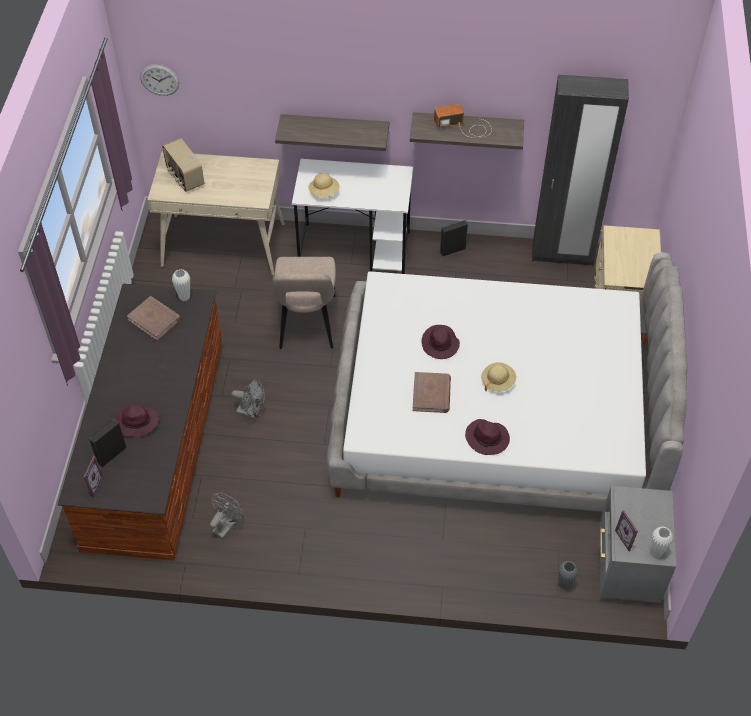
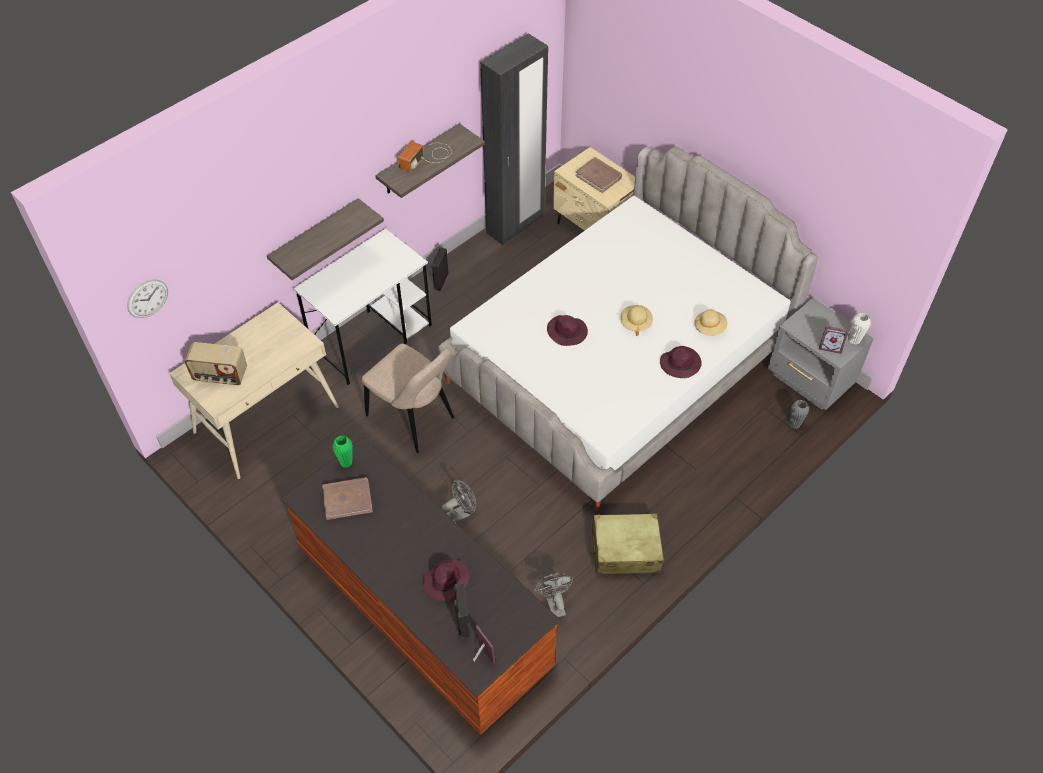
camera: 50 degrees left, 0 degrees up
white vase [172,269,190,301] -> green vase [332,435,353,468]
beige hat [308,173,340,198] -> beige hat moved to [694,309,727,335]
brown book [412,372,451,413] -> brown book moved to [576,157,622,193]
none -> beige suitcase [589,513,664,575]

